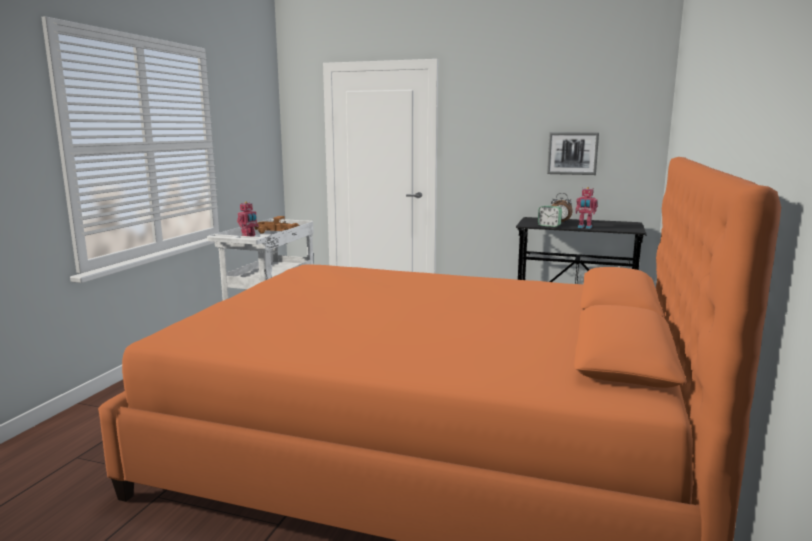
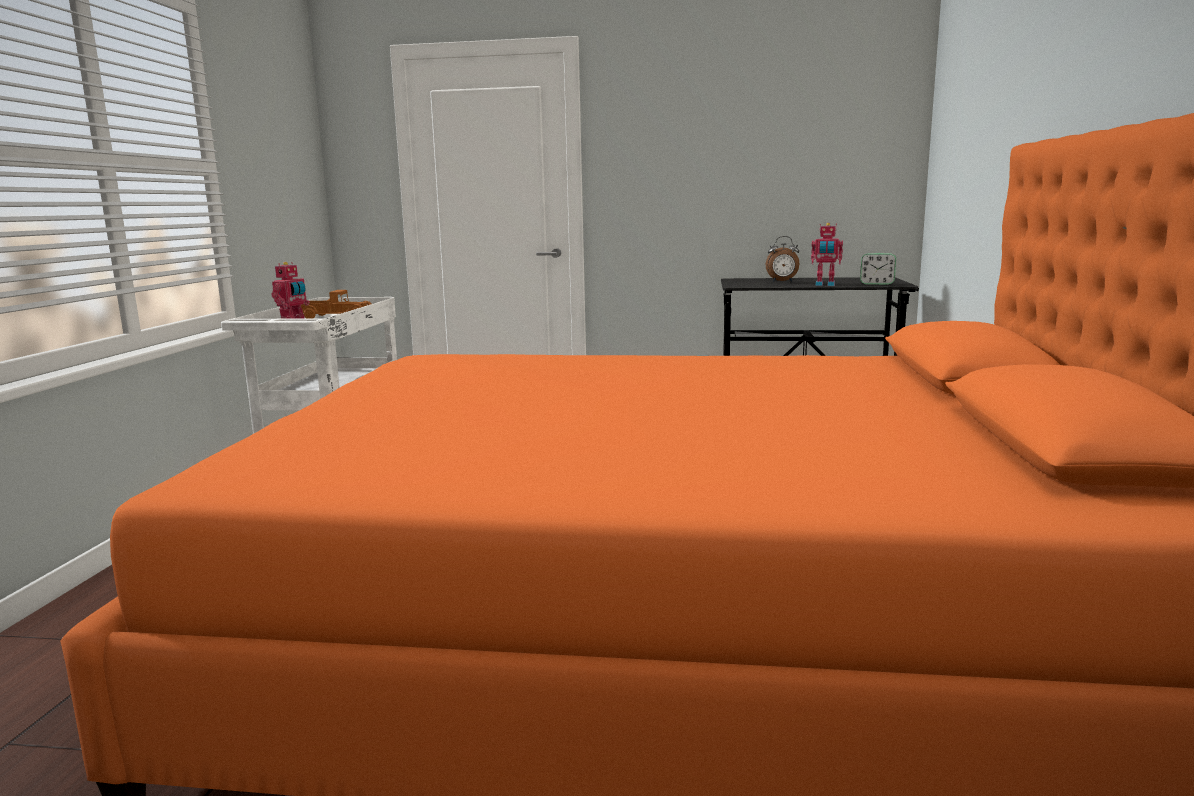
camera: 10 degrees left, 0 degrees up
alarm clock [538,206,562,227] -> alarm clock moved to [860,253,896,285]
picture [547,132,599,175] -> none

